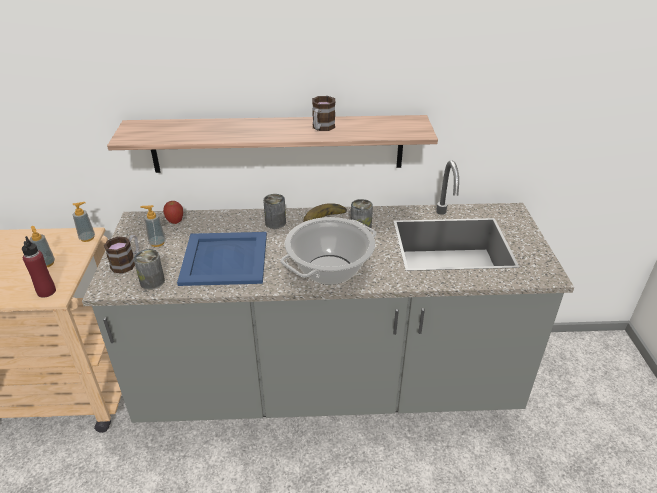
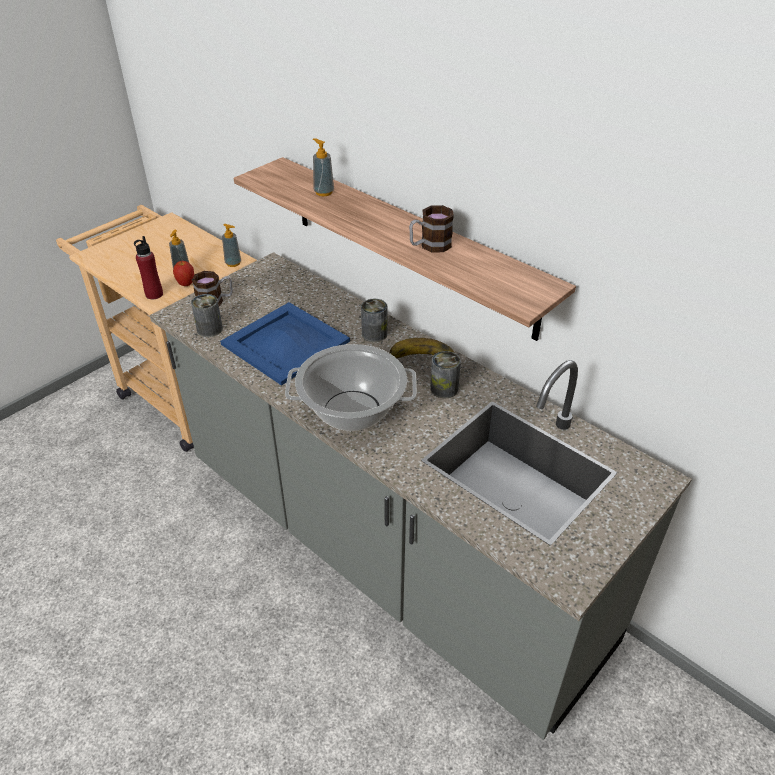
camera: 45 degrees right, 5 degrees up
soap dispenser [140,205,166,247] -> soap dispenser moved to [313,138,334,196]
apple [163,201,183,224] -> apple moved to [173,261,194,286]

